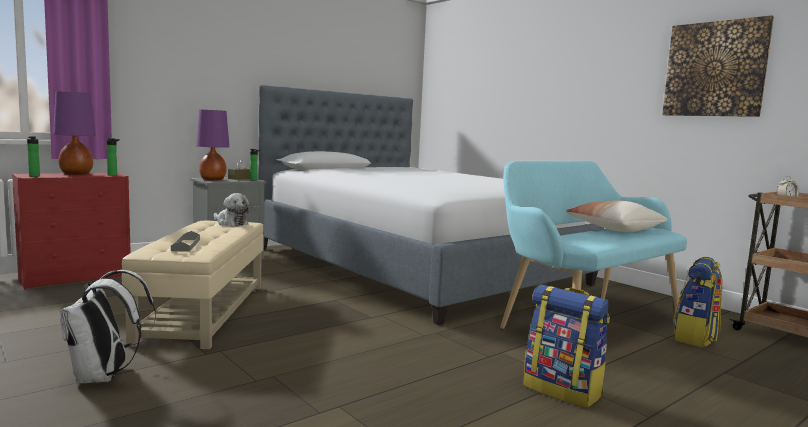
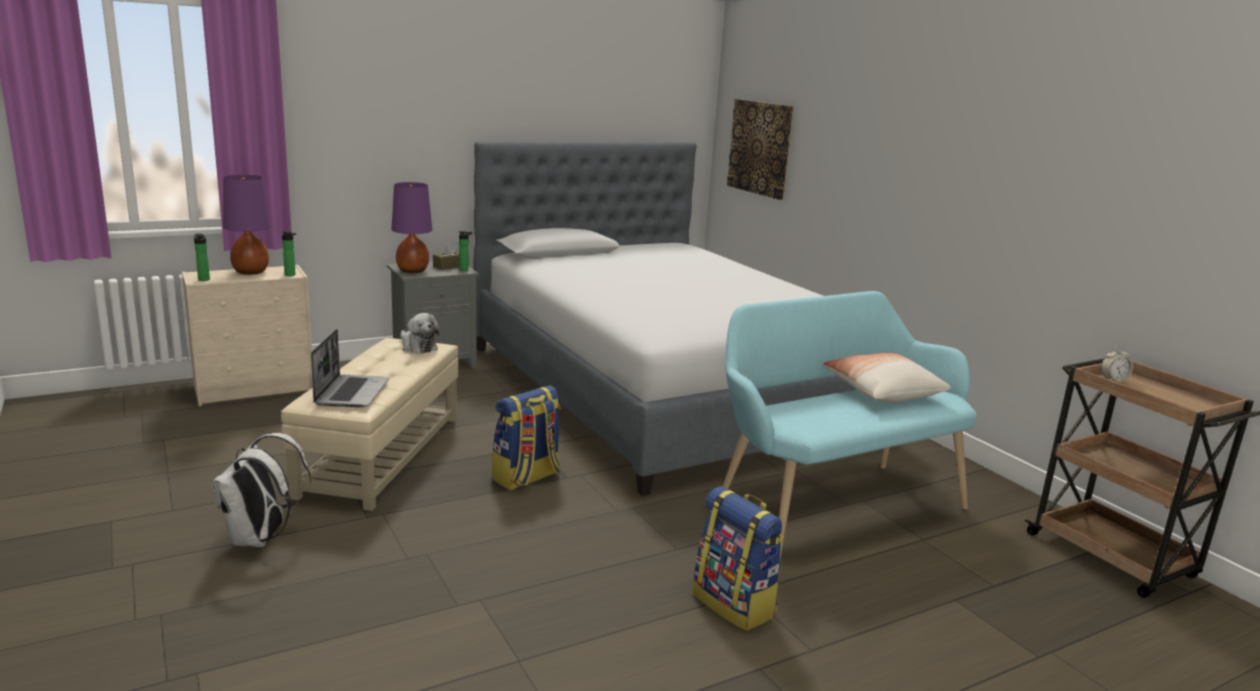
camera: 10 degrees right, 10 degrees up
red dresser [12,172,131,290] -> beige dresser [182,265,313,406]
grey tray [171,231,200,251] -> laptop [311,329,389,407]
picture [662,15,774,117] -> picture moved to [727,99,794,200]
backpack [673,257,723,347] -> backpack moved to [492,385,560,490]

